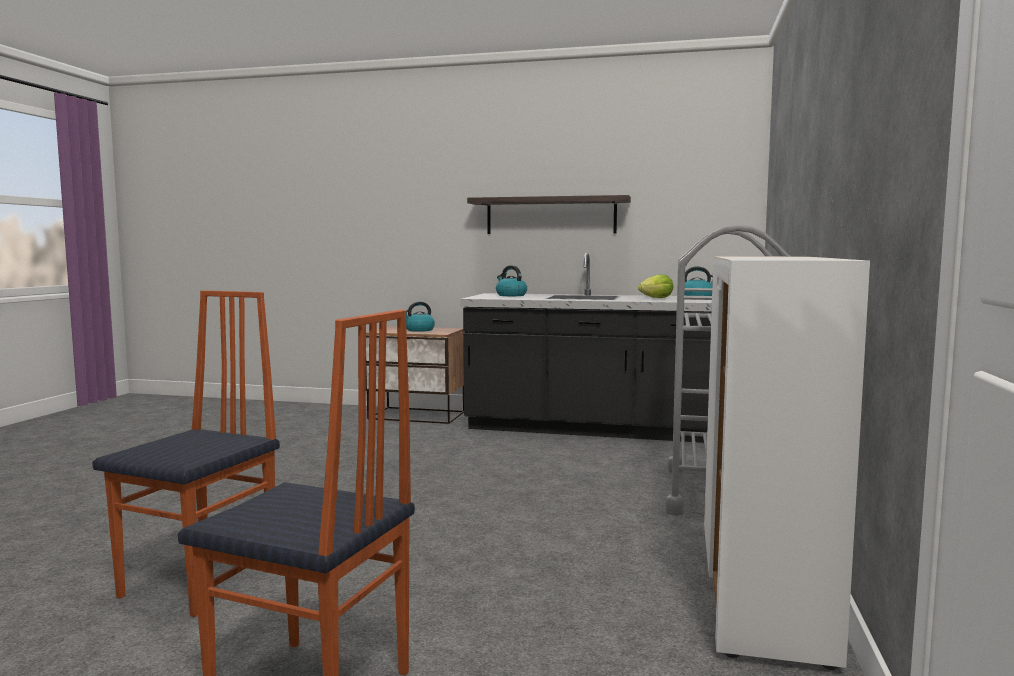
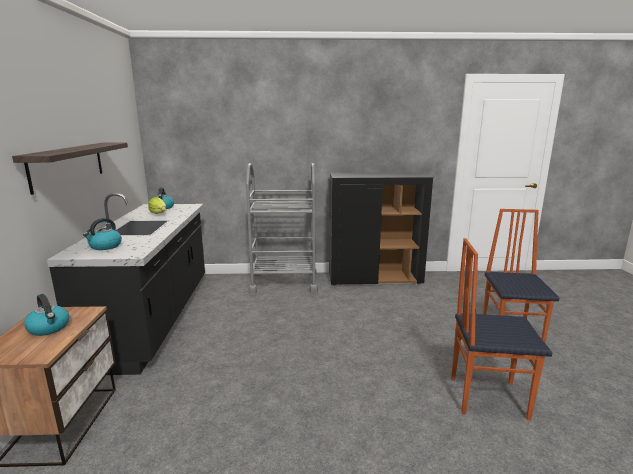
camera: 105 degrees left, 10 degrees up
white cabinet [704,256,870,670] -> black cabinet [329,172,433,286]

